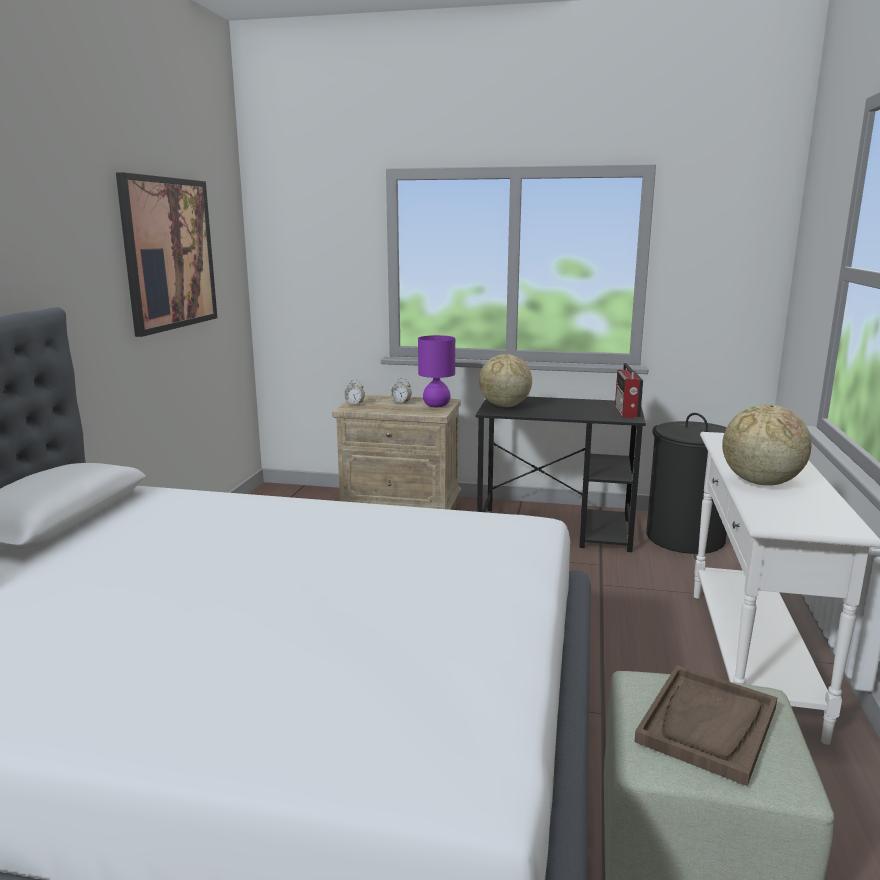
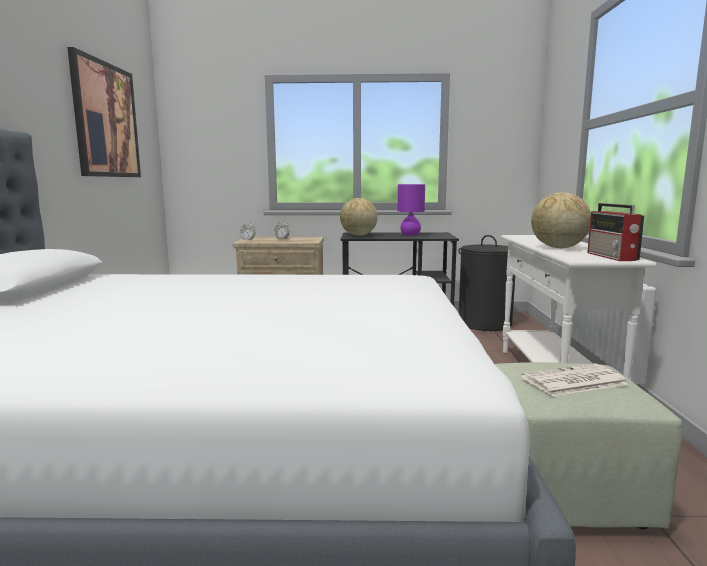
camera: 10 degrees left, 5 degrees down
purple table lamp [418,335,455,408] -> purple table lamp moved to [398,184,425,236]
radio [615,363,643,418] -> radio moved to [587,203,644,261]
brown tray [634,665,777,786] -> newspaper [521,363,629,396]

